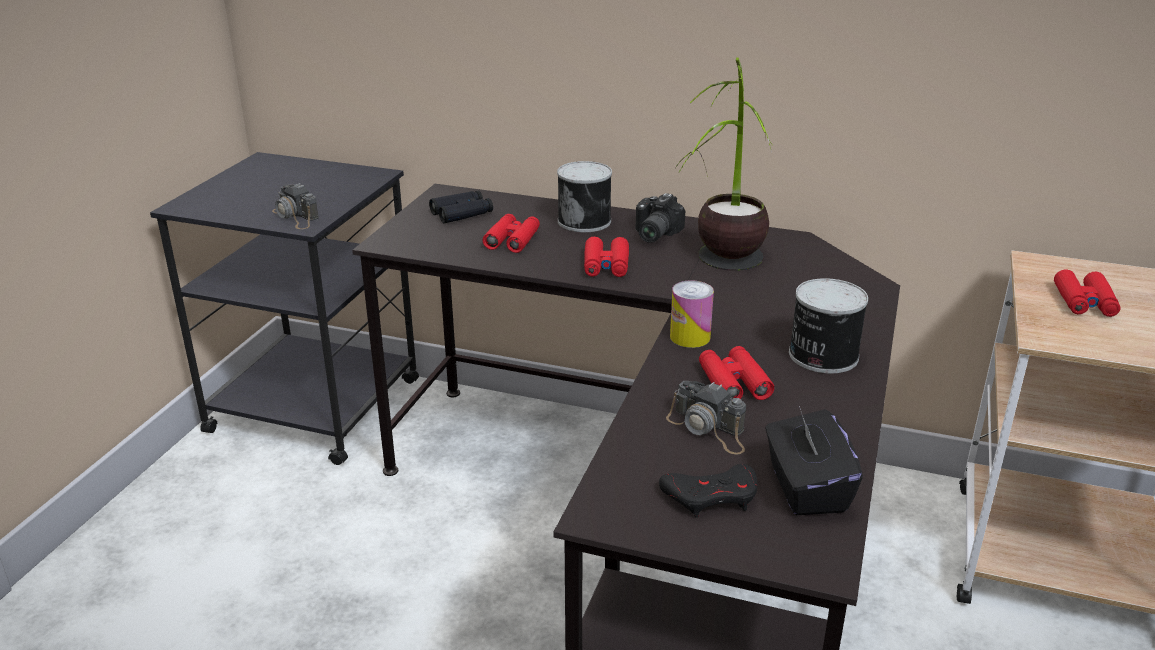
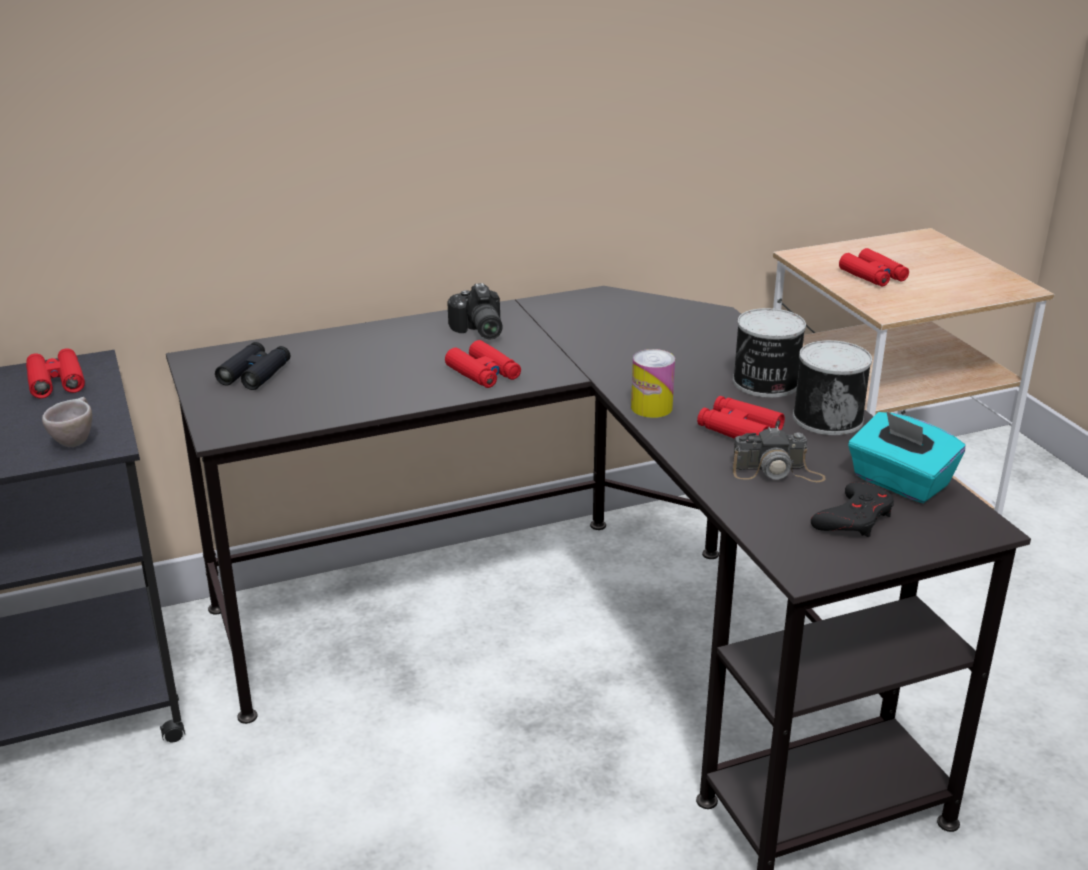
camera: 40 degrees left, 0 degrees up
camera [272,183,319,229] -> beige cup [42,397,92,447]
red binoculars [482,214,540,253] -> red binoculars moved to [26,348,85,398]
can [557,161,612,232] -> can moved to [793,340,872,435]
potted plant [675,58,773,271] -> none
black tissue box [765,406,863,515] -> turquoise tissue box [848,411,965,503]

